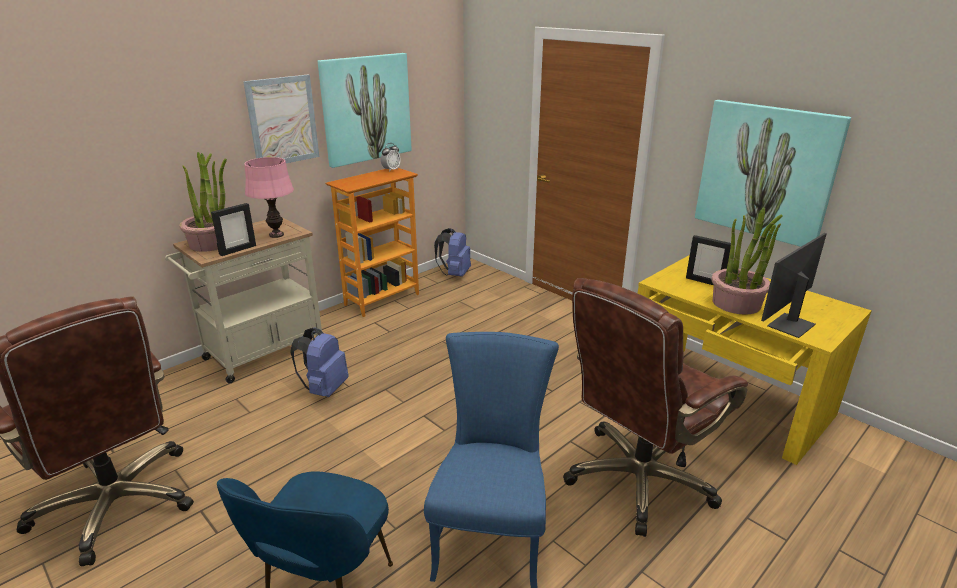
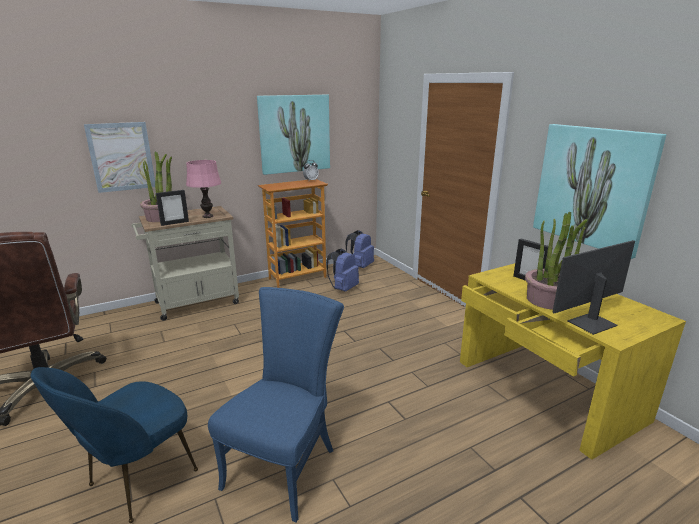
camera: 15 degrees right, 5 degrees down
picture [243,75,319,163] -> picture moved to [84,122,155,193]
blue backpack [290,328,349,397] -> blue backpack moved to [326,249,359,292]
brown office chair [563,278,748,537] -> none

